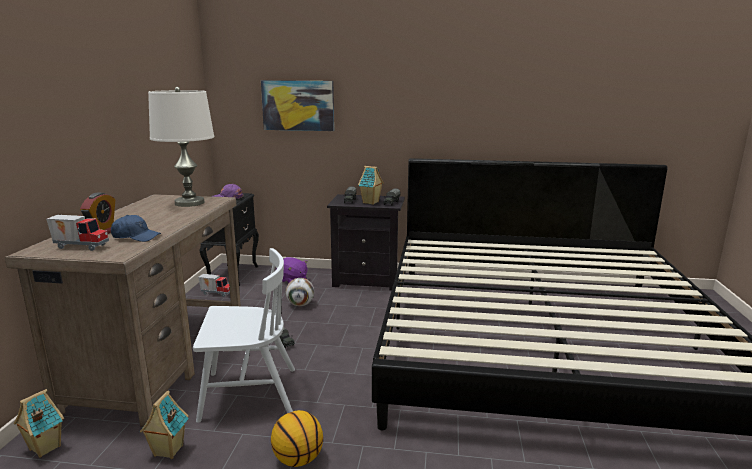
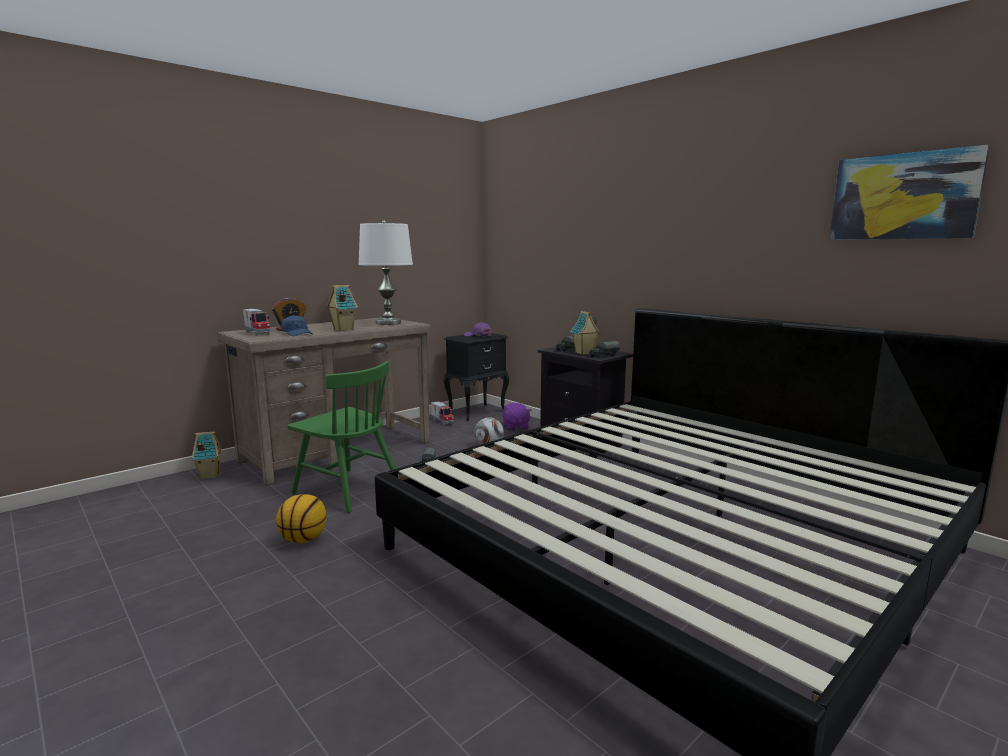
camera: 40 degrees right, 5 degrees down
toy house [140,390,189,459] -> toy house moved to [327,285,358,331]
white chair [193,248,295,423] -> green chair [287,361,396,513]
picture [261,80,334,131] -> picture moved to [830,144,990,240]

